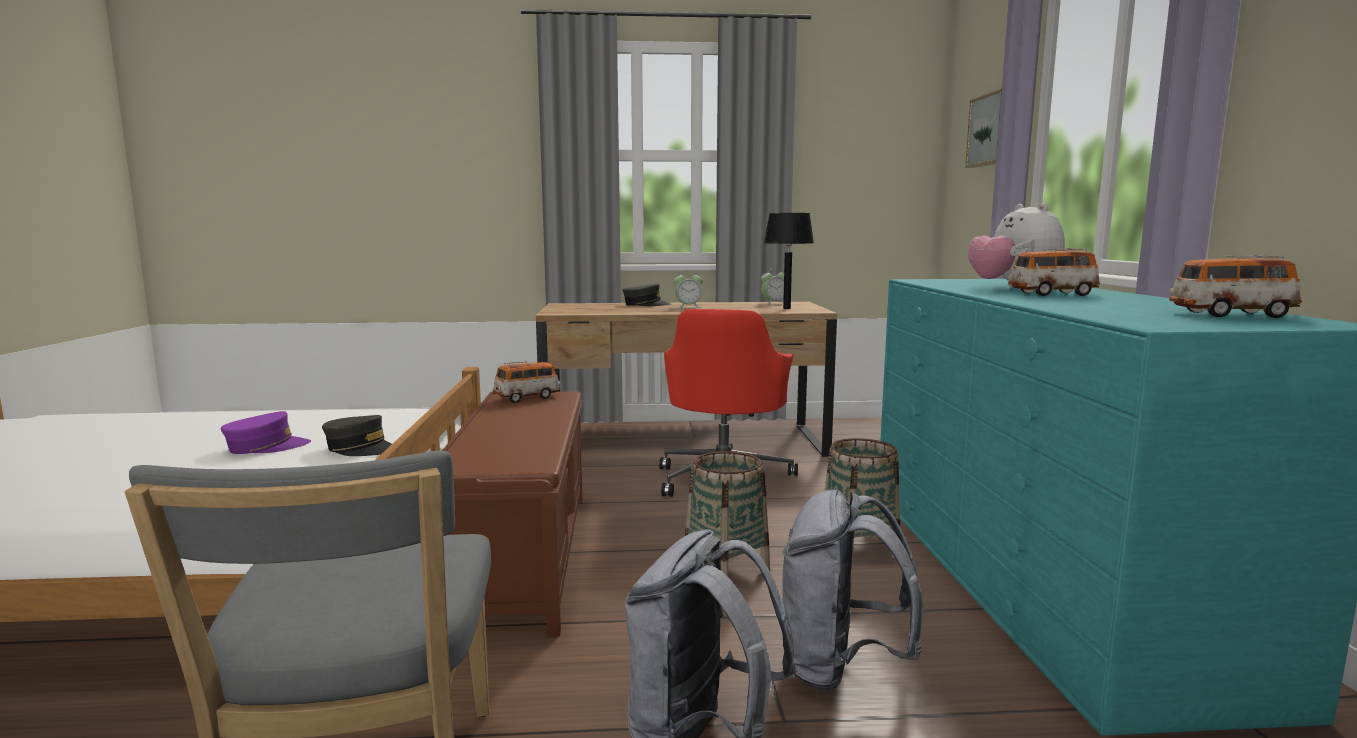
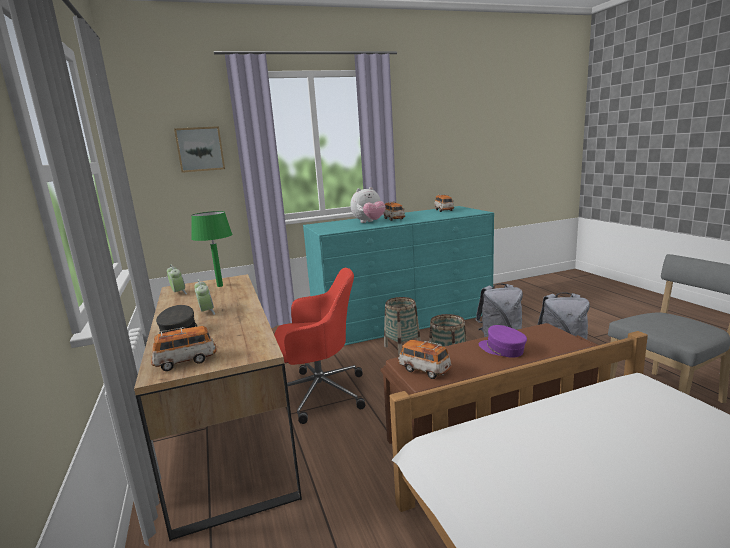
camera: 105 degrees left, 5 degrees up
purple cap [221,411,311,454] -> purple cap moved to [479,325,527,357]
grey cap [322,415,392,456] -> none
black table lamp [764,213,814,309] -> green table lamp [191,211,232,287]
none -> toy car [151,326,217,371]

